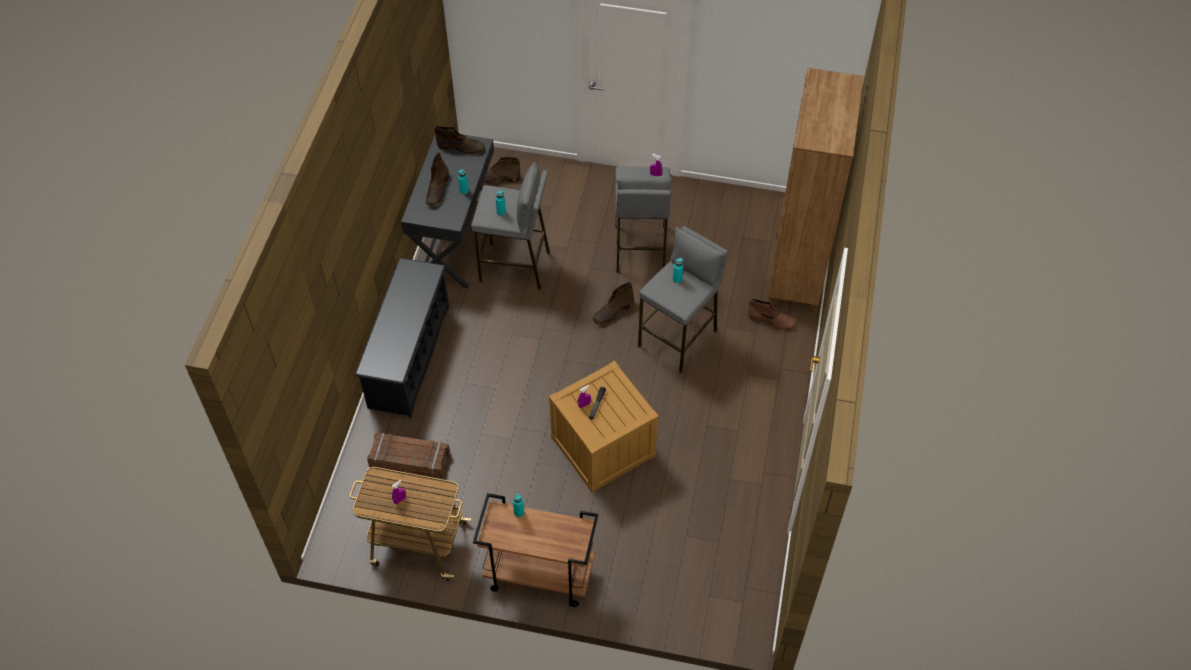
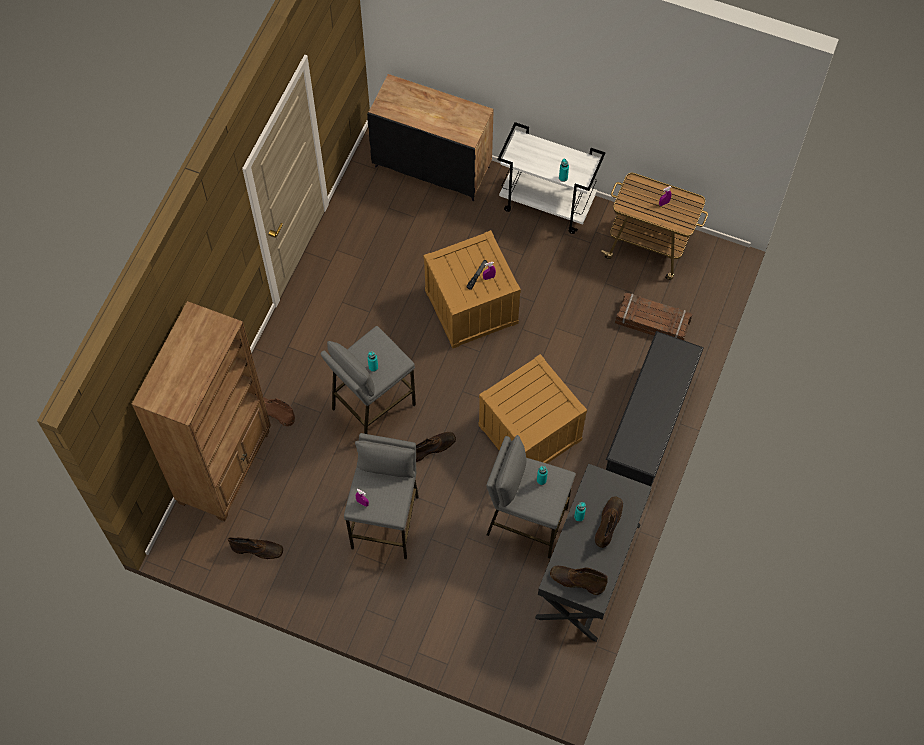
camera: 170 degrees left, 10 degrees up
brown cart [473,493,598,607] -> white cart [498,122,606,234]
brown boot [483,157,520,184] -> brown boot moved to [228,537,283,559]
none -> black cabinet [367,74,494,201]
none -> crate [478,354,587,463]

